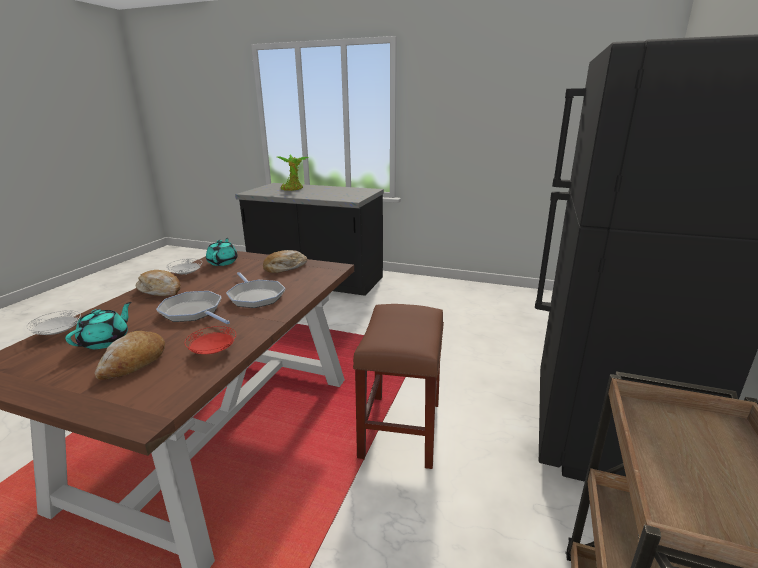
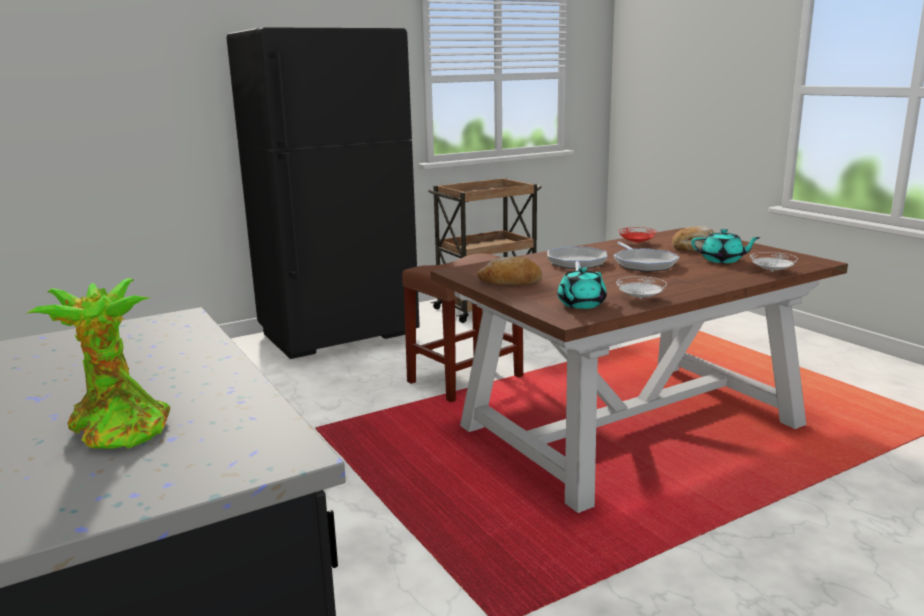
camera: 140 degrees left, 5 degrees down
turquoise teapot [65,302,131,349] -> turquoise teapot turned 135 degrees counterclockwise [691,229,761,263]
bread [136,270,181,296] -> none

